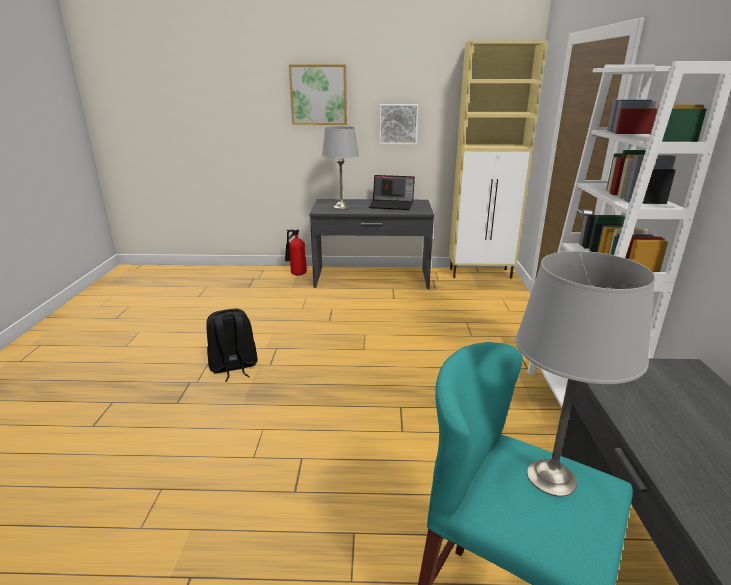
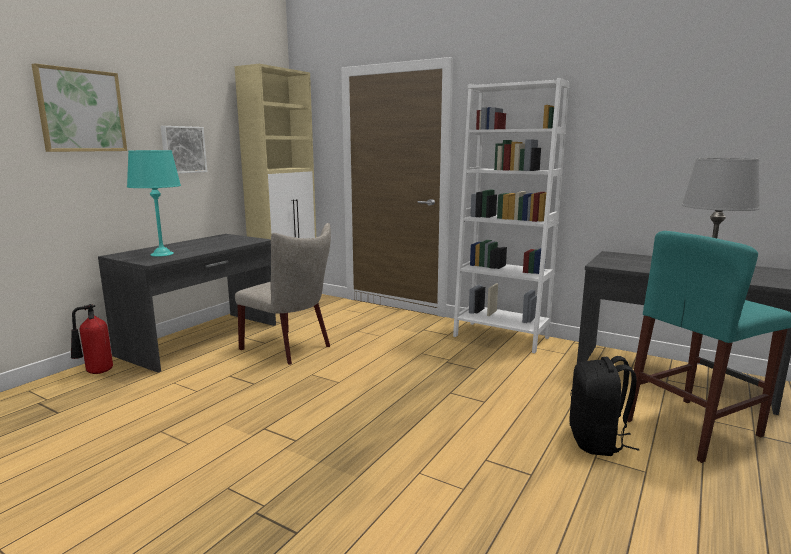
camera: 60 degrees left, 10 degrees down
black backpack [206,308,258,382] -> black backpack moved to [570,356,639,456]
grey table lamp [322,126,359,209] -> turquoise table lamp [127,150,181,257]
laptop [369,175,415,210] -> none
none -> beige chair [235,223,331,365]

